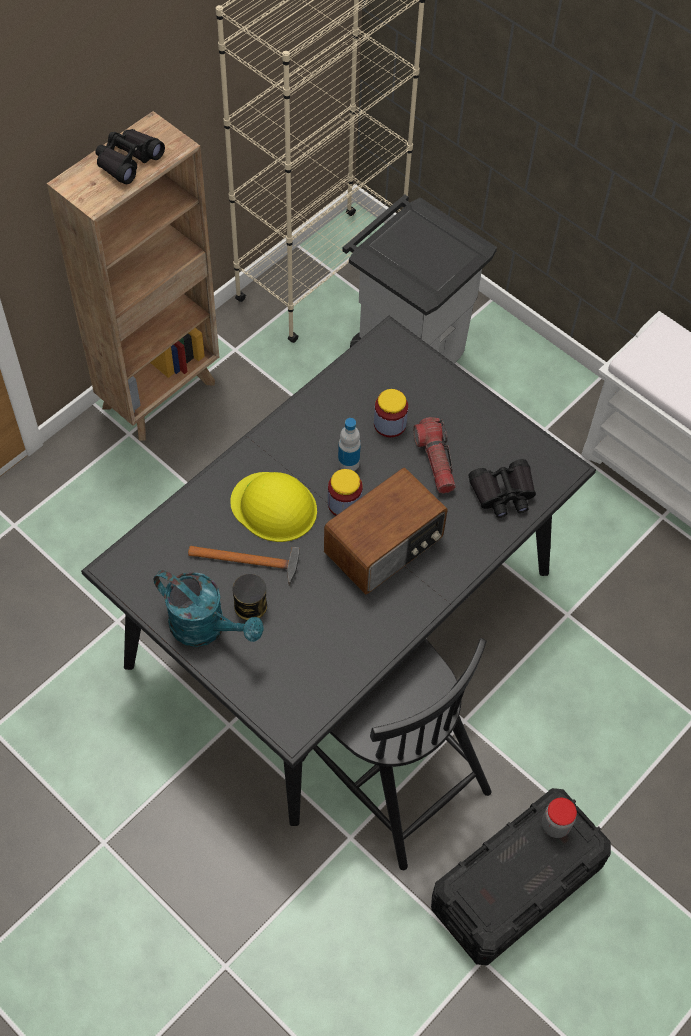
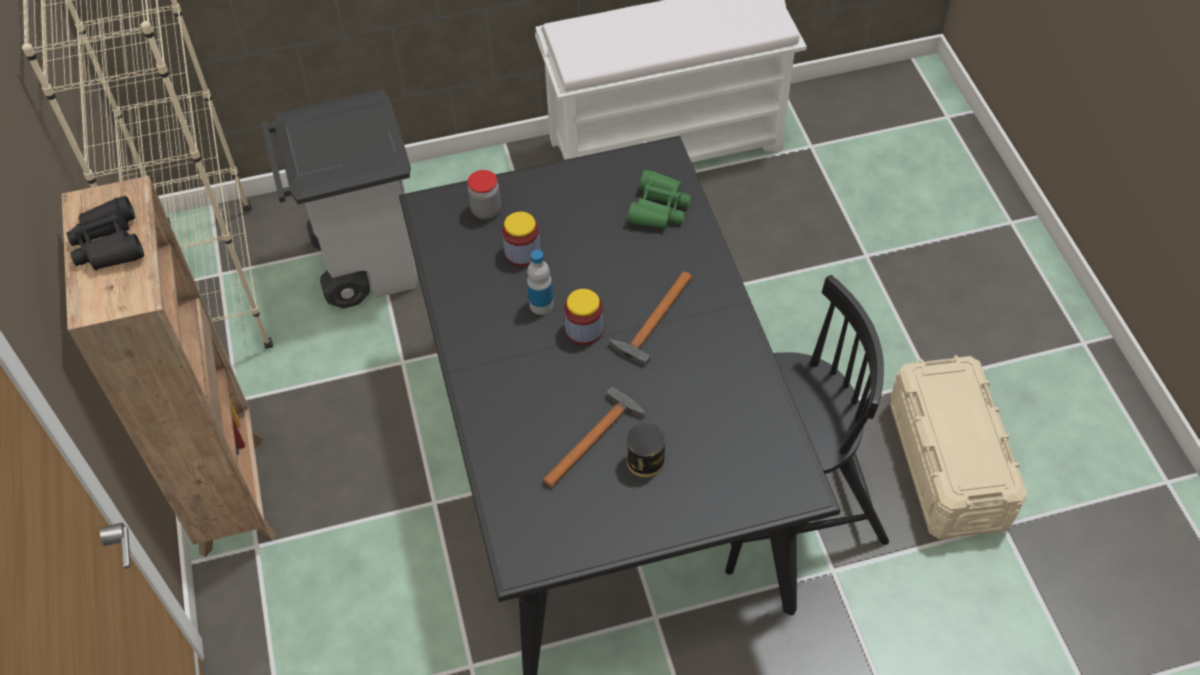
camera: 55 degrees left, 5 degrees down
turquoise watering can [153,570,264,647] -> none
yellow hard hat [230,472,317,542] -> none
radio [324,467,448,595] -> hammer [610,272,692,366]
flashlight [413,417,456,494] -> none
black storage box [431,788,611,966] -> beige storage box [890,355,1027,539]
black binoculars [469,459,536,518] -> green binoculars [627,170,691,229]
jar [542,798,577,838] -> jar moved to [468,170,501,219]

